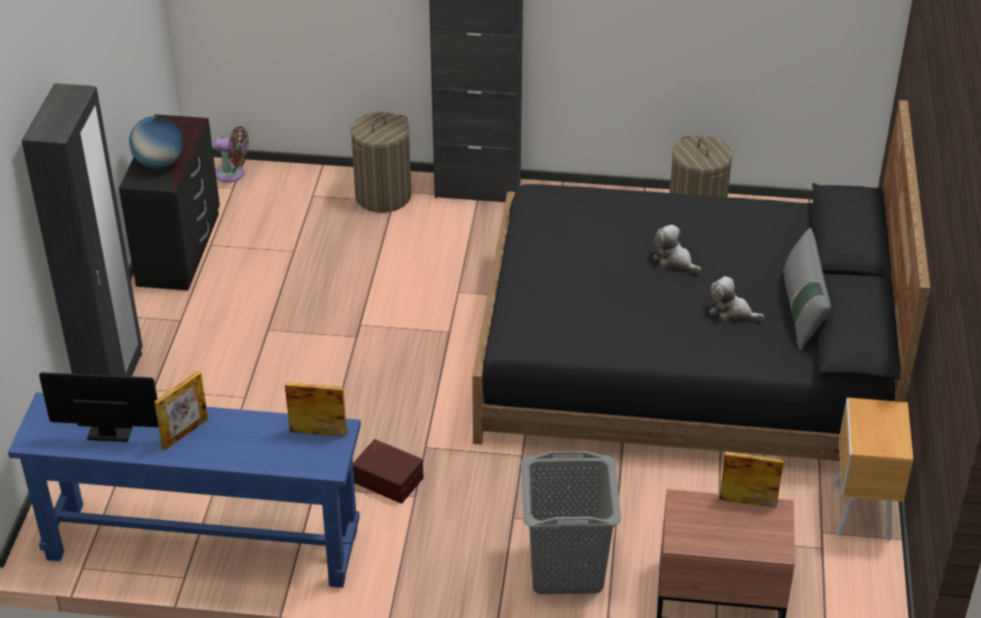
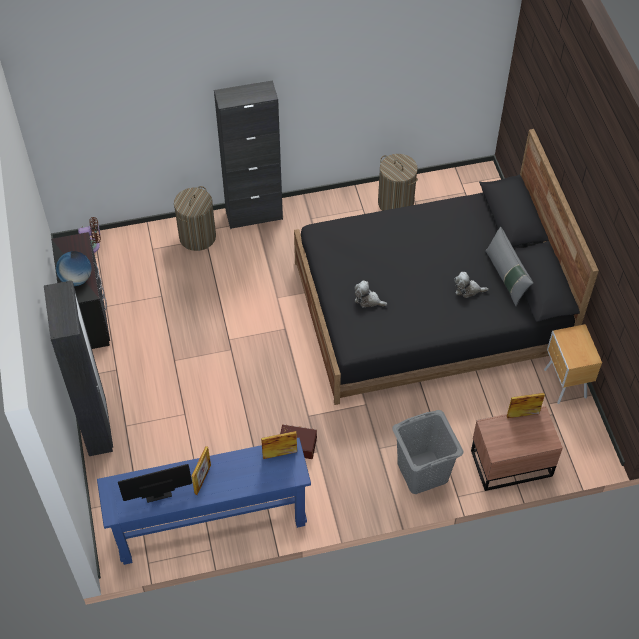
camera: 20 degrees left, 15 degrees up
plush toy [653,225,701,273] -> plush toy moved to [354,280,387,308]

